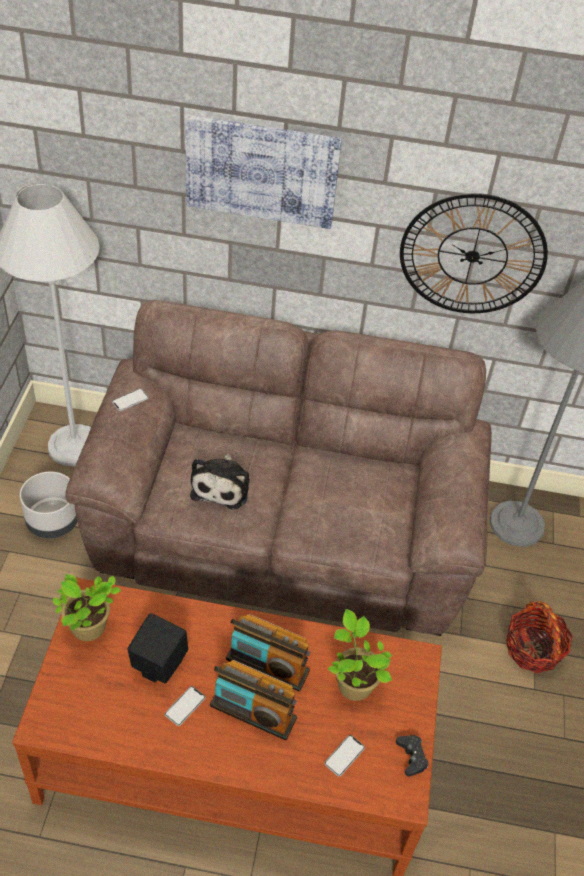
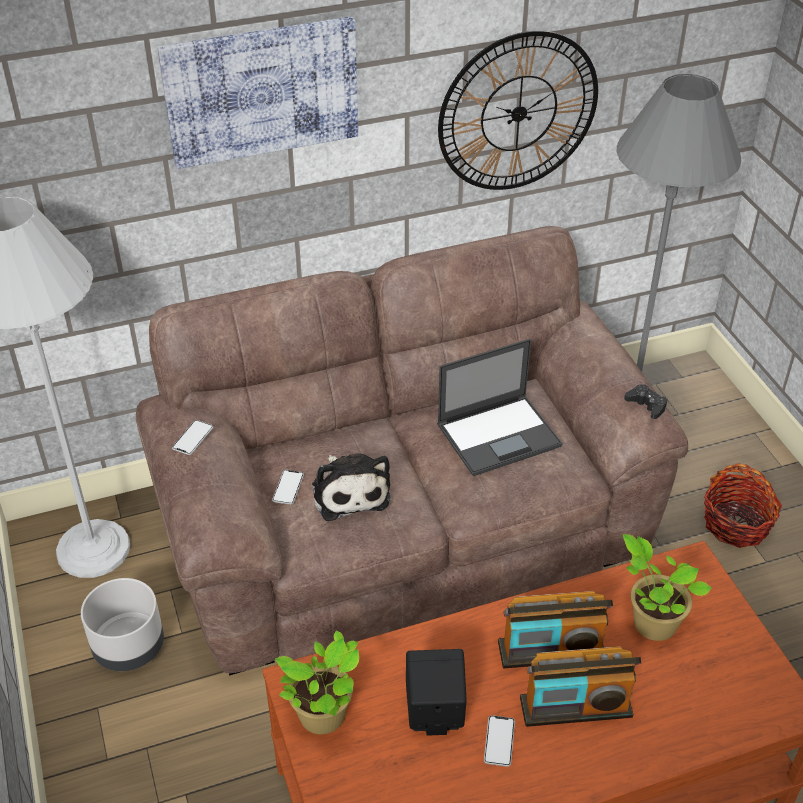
camera: 25 degrees left, 5 degrees down
phone [324,735,365,777] -> phone moved to [272,470,304,505]
black game controller [396,735,429,777] -> black game controller moved to [624,384,667,419]
none -> laptop [437,339,563,477]

